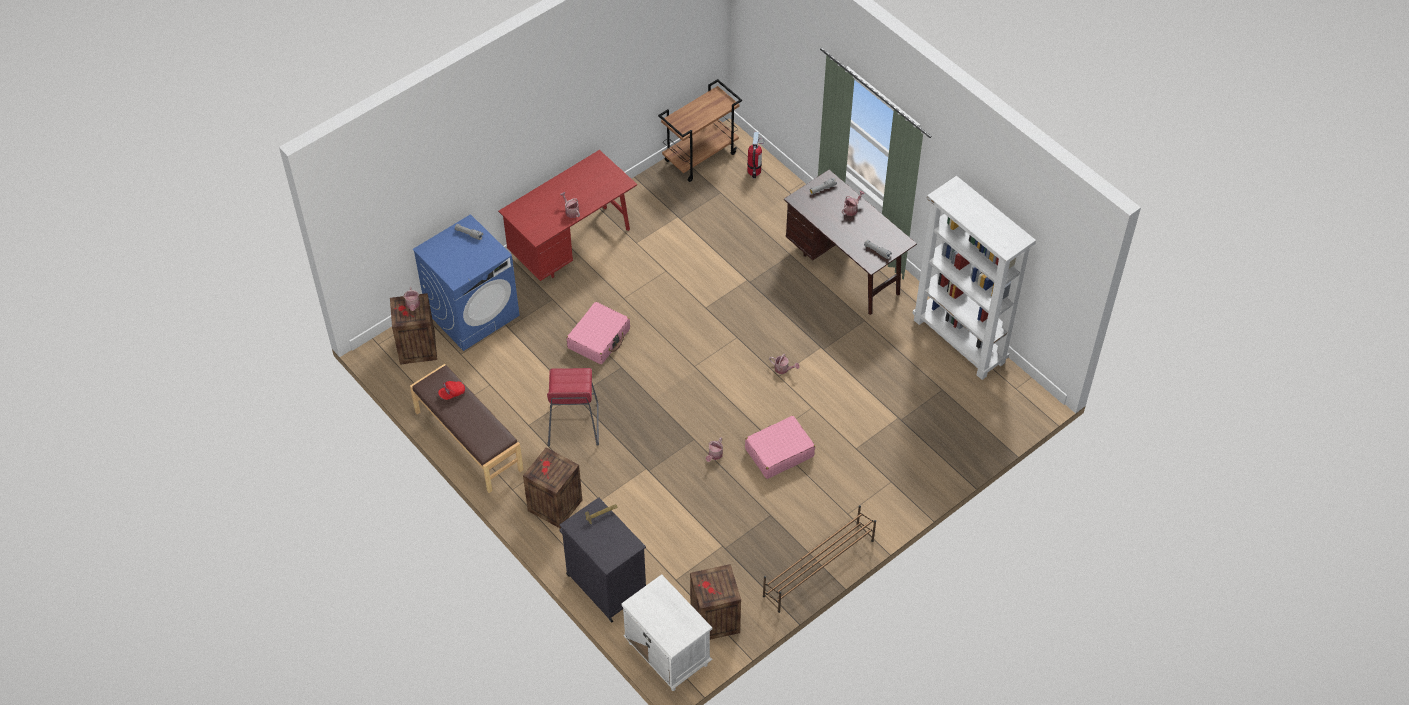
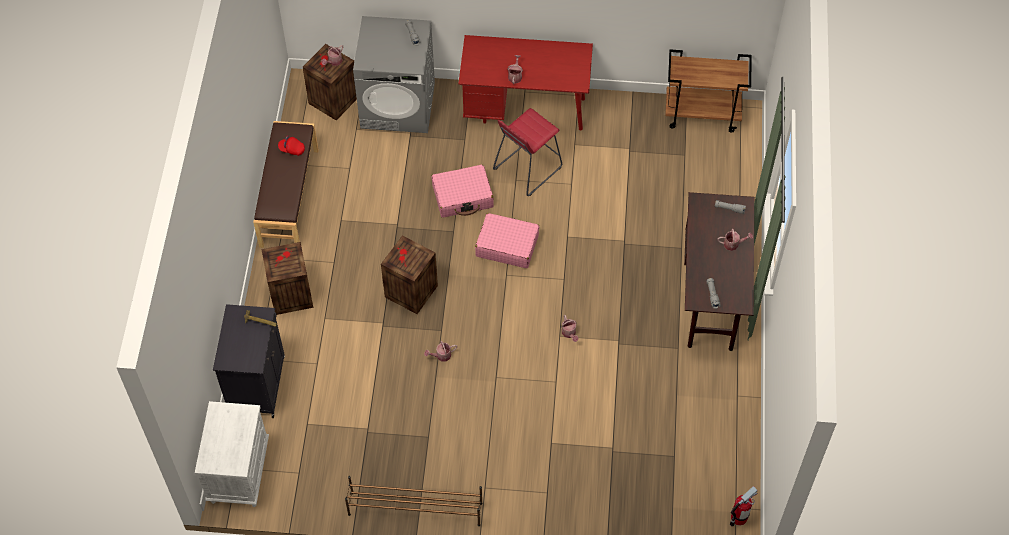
camera: 45 degrees right, 5 degrees up
blue washing machine [413,214,520,351] -> grey washing machine [353,16,435,133]
red stool [547,368,599,446] -> red stool moved to [493,108,562,196]
crate [690,564,741,640] -> crate moved to [381,236,438,314]
pink suitcase [745,416,815,479] -> pink suitcase moved to [475,213,540,268]
fire extinguisher [747,132,764,178] -> fire extinguisher moved to [730,486,758,526]
white bookcase [912,176,1036,380] -> none

